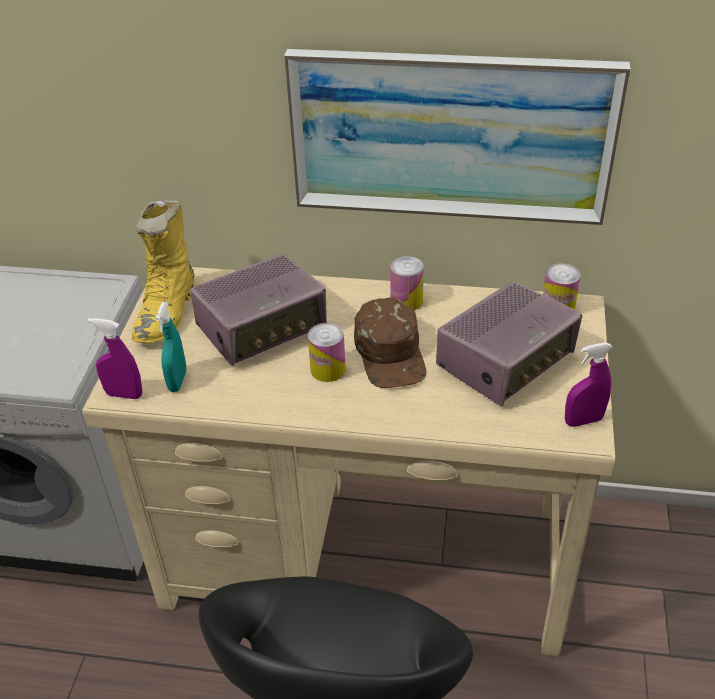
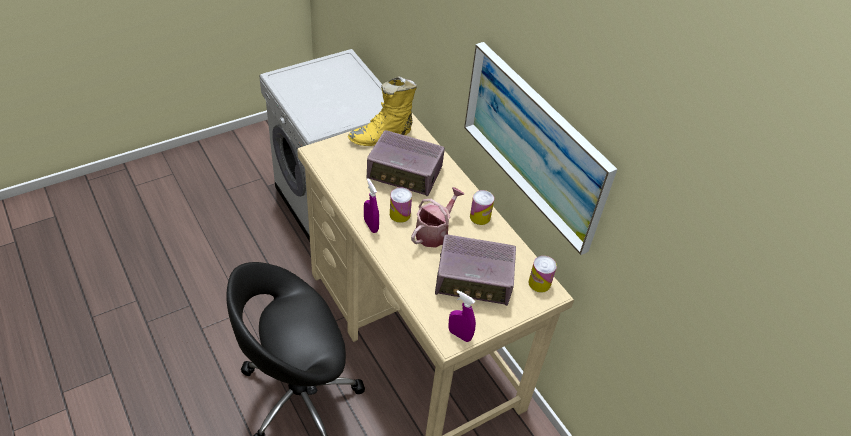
camera: 45 degrees right, 5 degrees up
purple spray bottle [87,318,143,399] -> purple spray bottle moved to [364,178,379,233]
turquoise spray bottle [156,302,187,392] -> none
brown cap [354,298,427,388] -> watering can [411,187,464,248]

